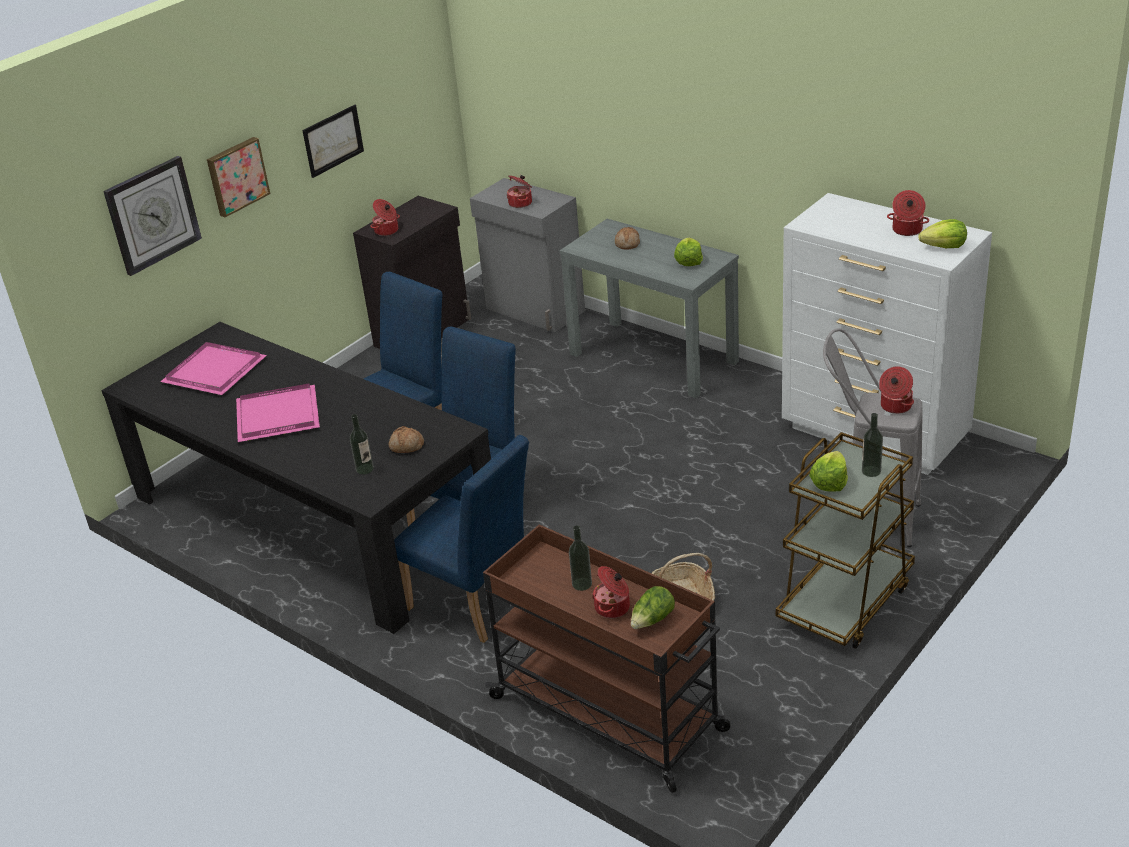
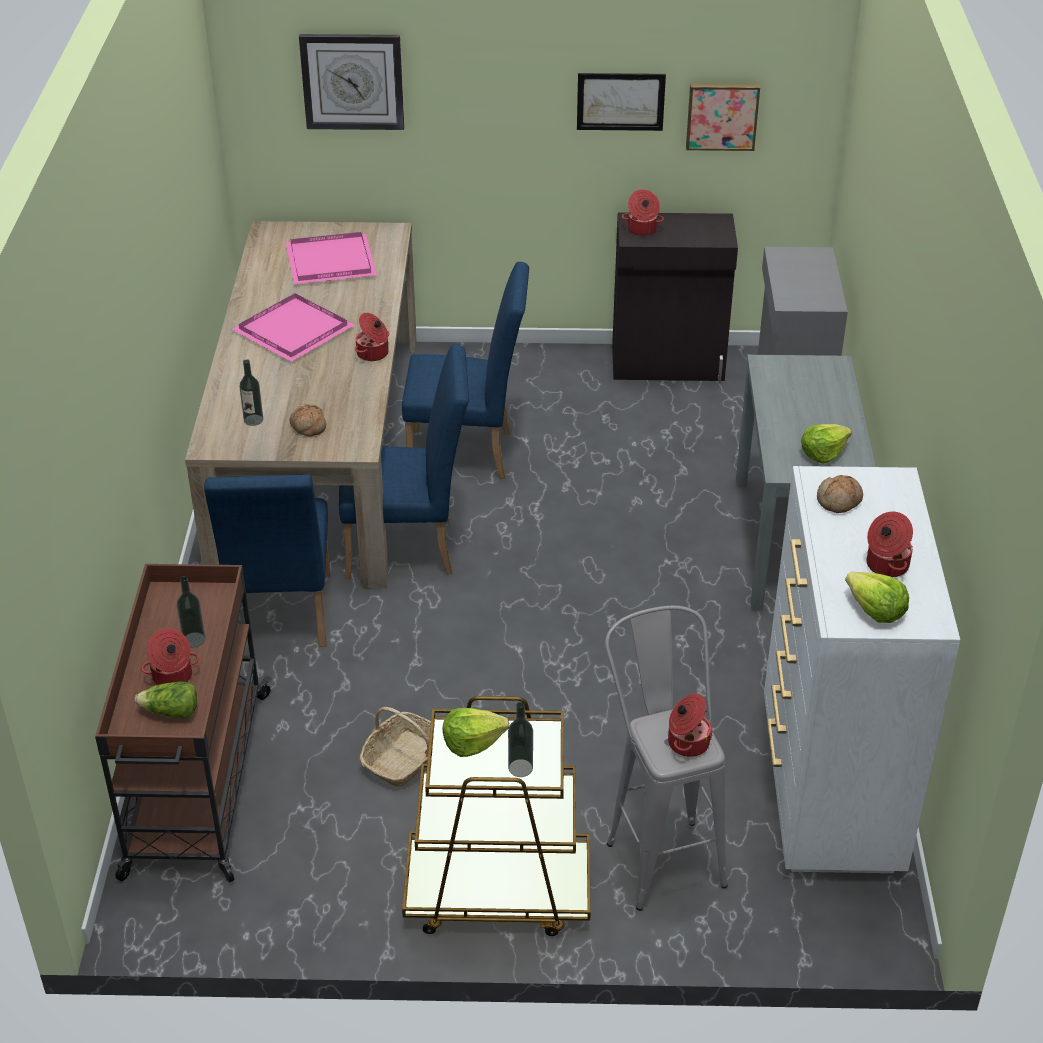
camera: 50 degrees right, 5 degrees up
black dining table [101,322,491,634] -> beige dining table [185,221,417,589]
picture [207,137,270,217] -> picture moved to [686,83,760,151]
cooking pot [507,175,532,208] -> cooking pot moved to [355,313,389,361]
bread [615,227,640,250] -> bread moved to [817,475,863,513]

